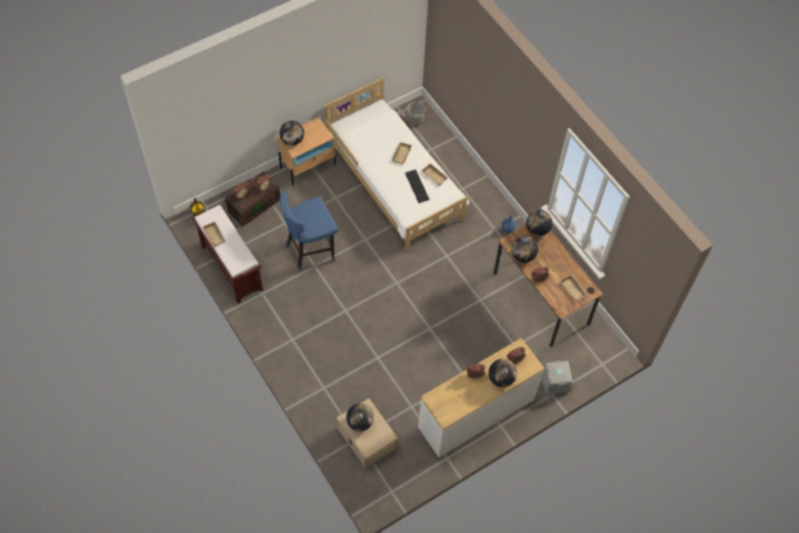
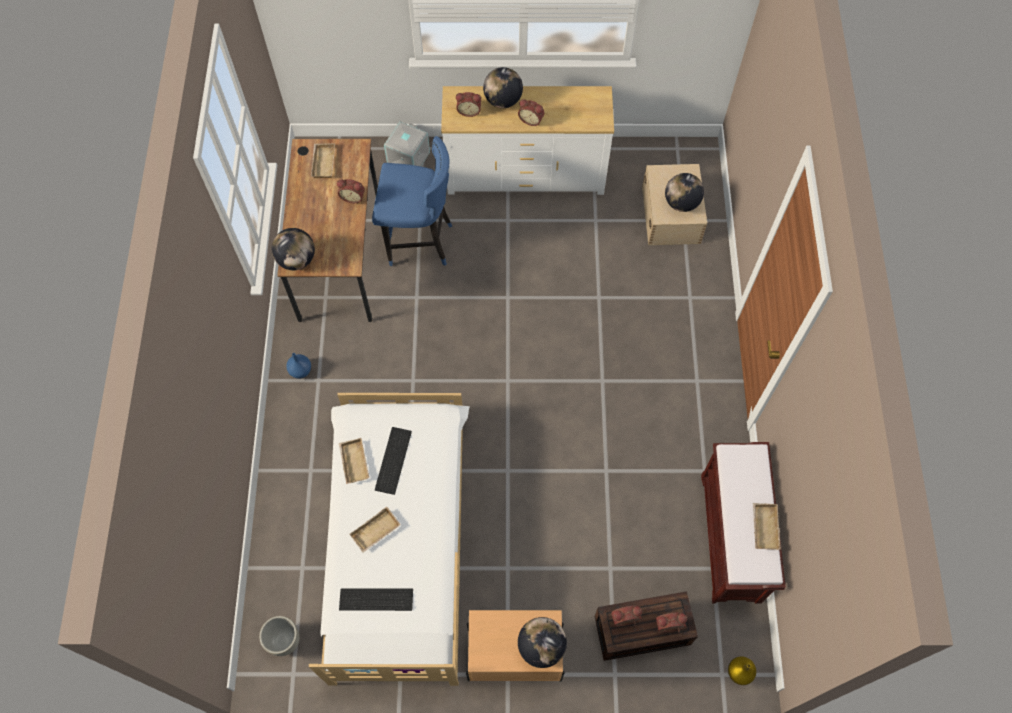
camera: 145 degrees left, 5 degrees up
blue stool [280,191,338,271] -> blue stool moved to [372,136,452,266]
globe [512,236,538,263] -> none
none -> keyboard [339,588,413,611]

